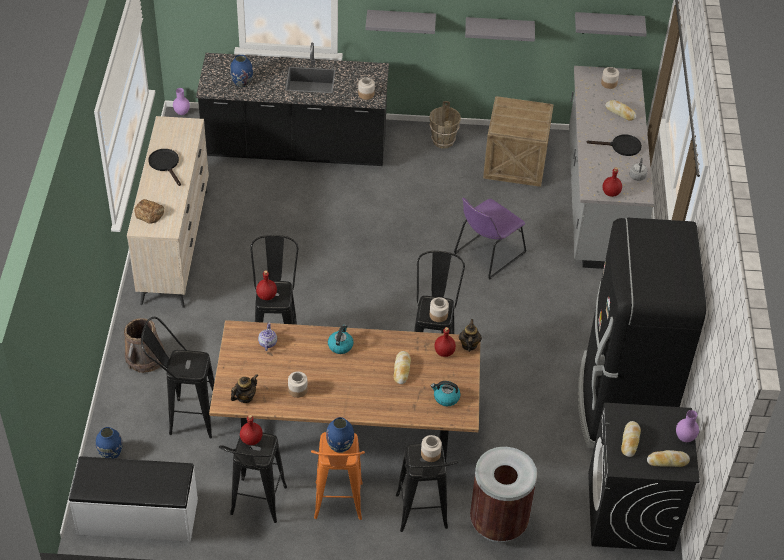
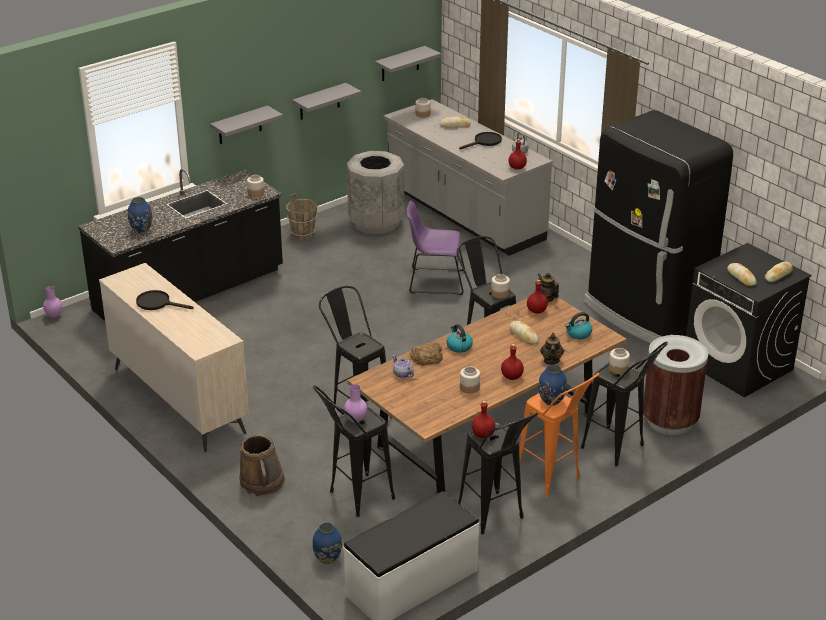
camera: 40 degrees left, 15 degrees down
bread [134,199,164,224] -> bread moved to [410,343,443,366]
teapot [231,374,258,403] -> teapot moved to [540,333,564,365]
red bottle [256,270,277,300] -> red bottle moved to [501,344,524,380]
purple chair [454,198,526,279] -> purple chair turned 90 degrees clockwise [407,200,465,295]
crate [483,96,554,187] -> grey trash can [347,151,404,234]
purple vase [676,410,699,442] -> purple vase moved to [344,384,367,422]

